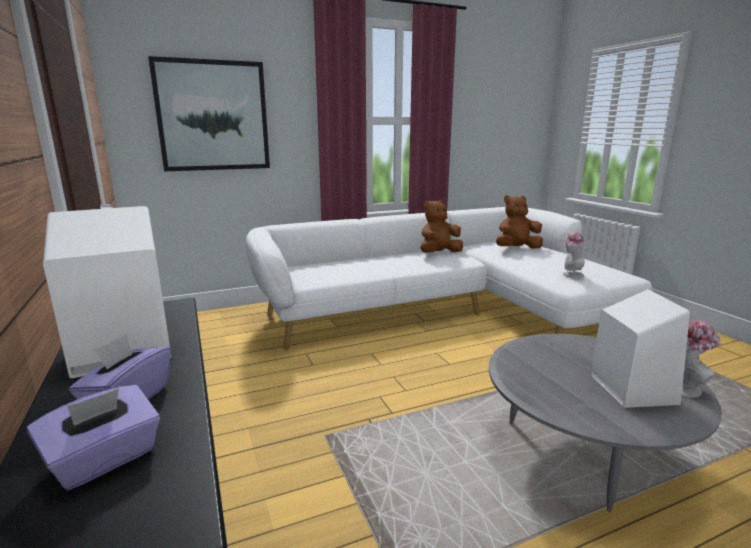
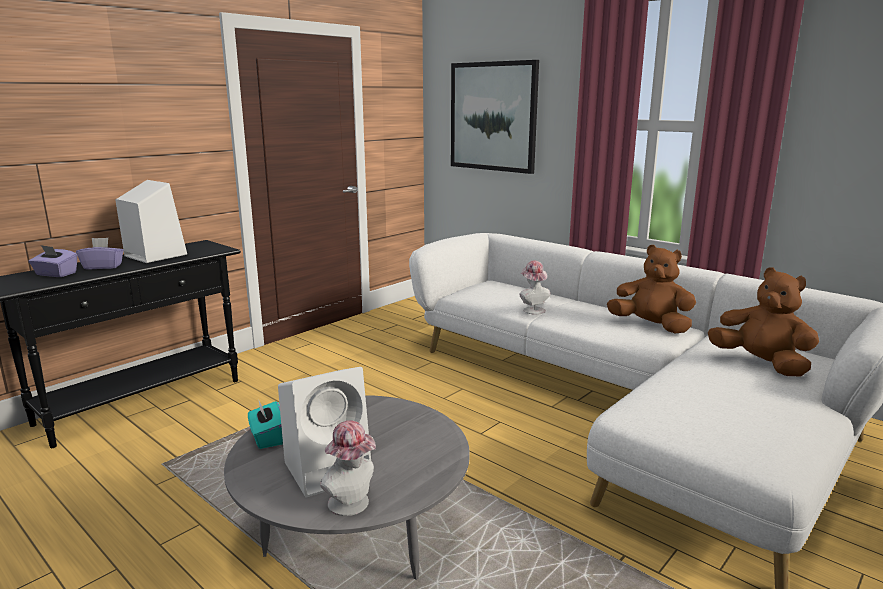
camera: 65 degrees right, 0 degrees up
hat [560,232,587,278] -> hat moved to [519,261,550,315]
none -> turquoise tissue box [248,399,283,449]

